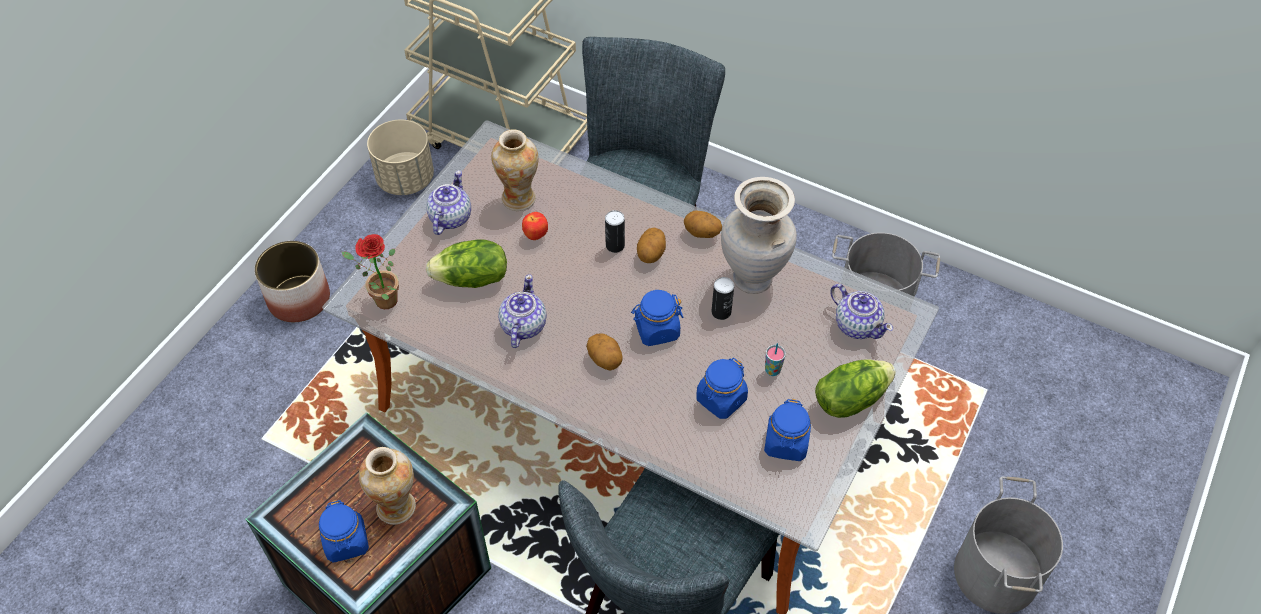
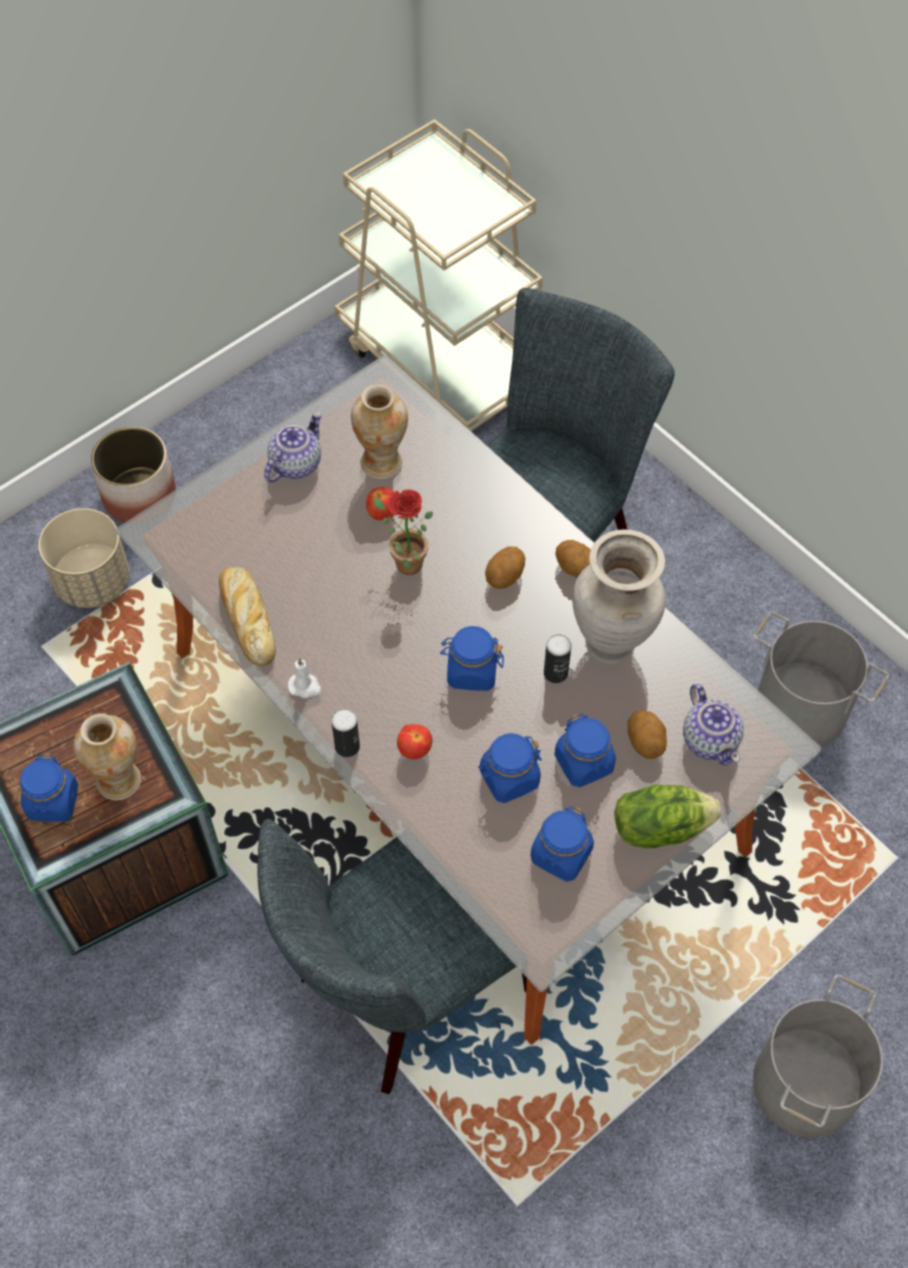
camera: 20 degrees right, 5 degrees up
potted plant [342,234,399,309] -> potted plant moved to [373,489,433,575]
beige planter [367,120,434,195] -> beige planter moved to [38,508,130,608]
lettuce [426,239,507,288] -> none
teapot [498,274,547,348] -> none
potato [586,333,623,371] -> potato moved to [628,710,667,759]
can [605,210,625,253] -> can moved to [331,709,360,757]
cup [765,343,786,376] -> blue jar [554,714,616,787]
none -> bread [219,568,276,666]
none -> white candle [288,658,322,699]
none -> apple [397,724,432,759]

